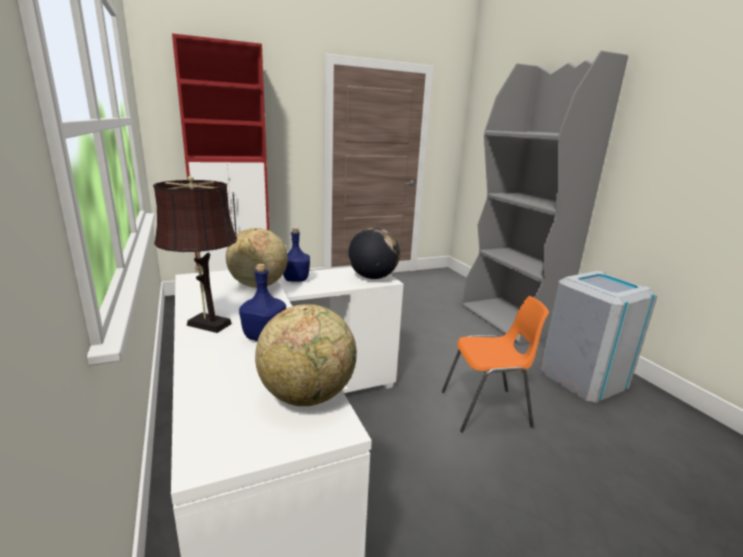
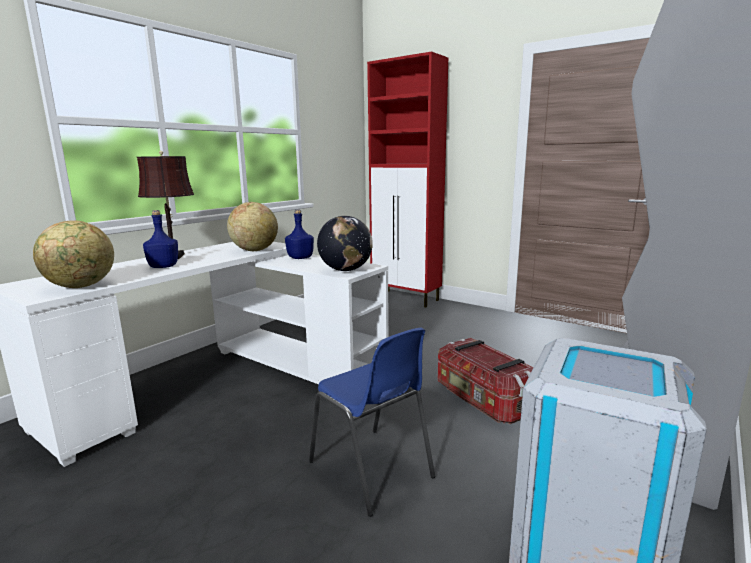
camera: 60 degrees right, 5 degrees down
orange chair [442,296,549,433] -> blue chair [309,328,435,517]
none -> storage box [438,338,533,424]

